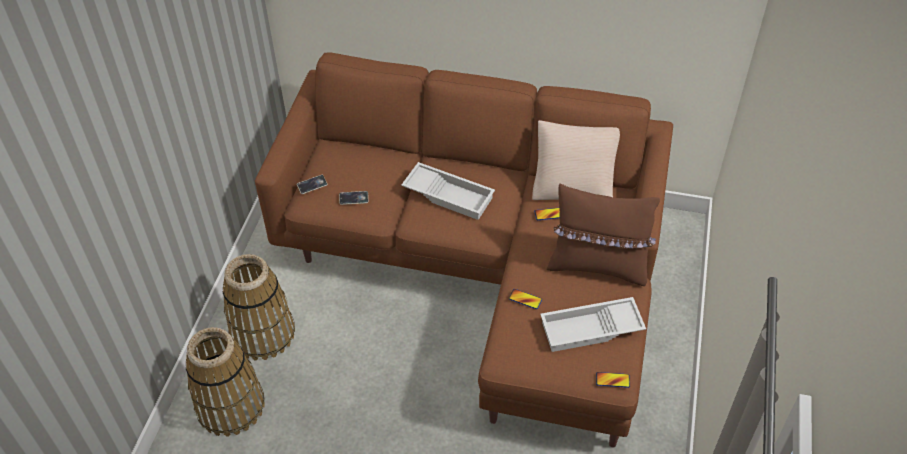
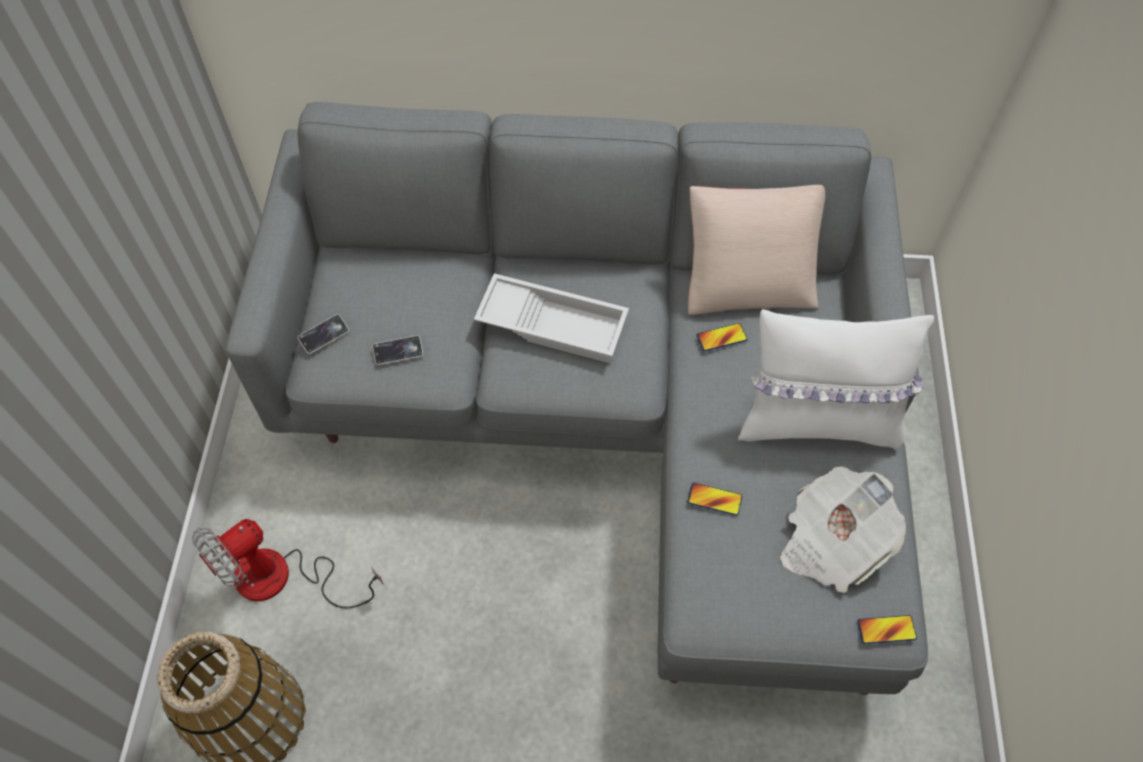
camera: 10 degrees left, 10 degrees up
basket [223,254,295,361] -> fan [192,519,383,609]
brown sofa [255,52,673,447] -> grey sofa [225,102,928,695]
white tray [540,297,646,352] -> newspaper [780,466,906,593]
brown pillow [547,183,660,286] -> white pillow [738,309,934,448]

